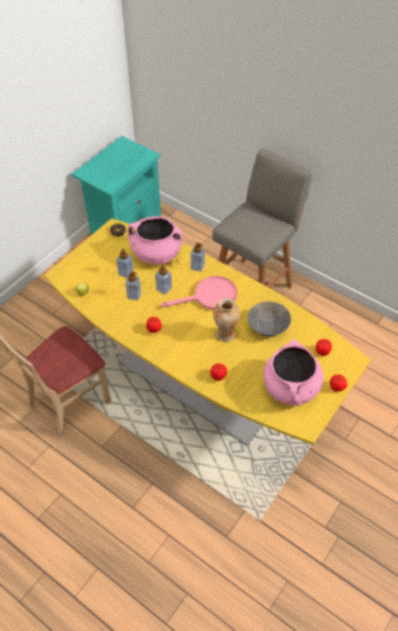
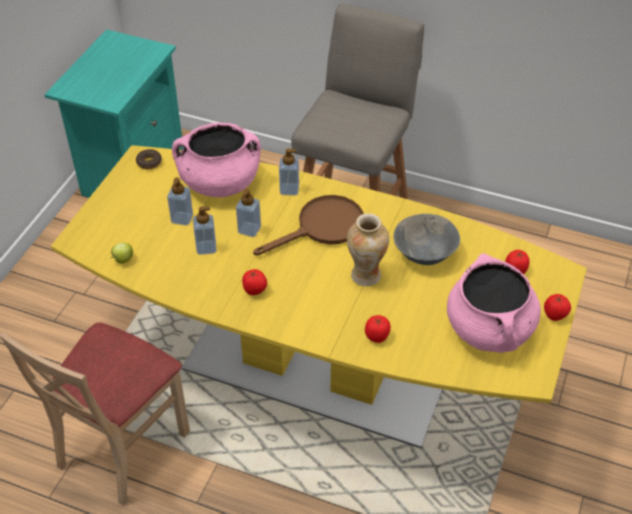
camera: 15 degrees left, 5 degrees down
pink frying pan [160,276,237,310] -> brown frying pan [253,195,364,256]

